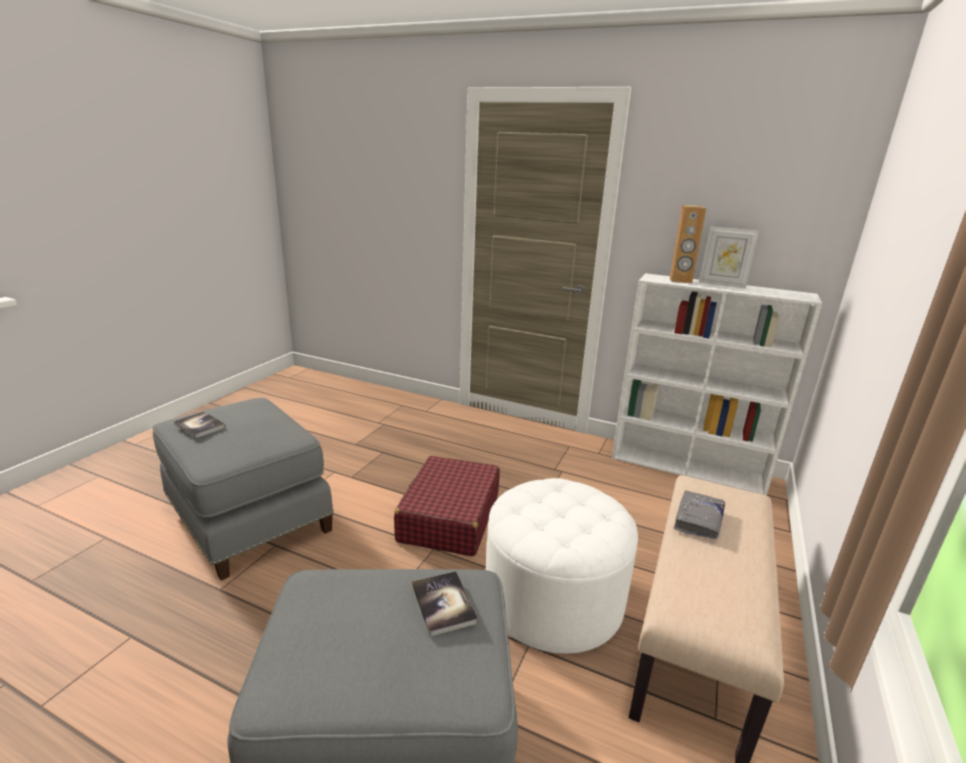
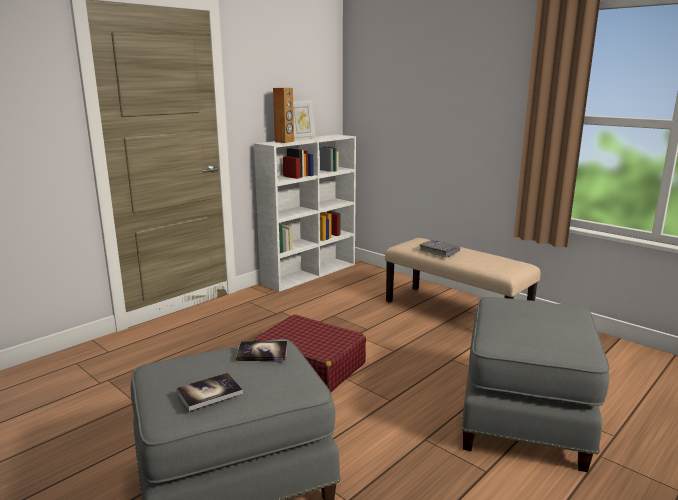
camera: 70 degrees left, 5 degrees down
book [412,571,478,636] -> book moved to [236,341,288,361]
white ottoman [486,478,638,654] -> none

